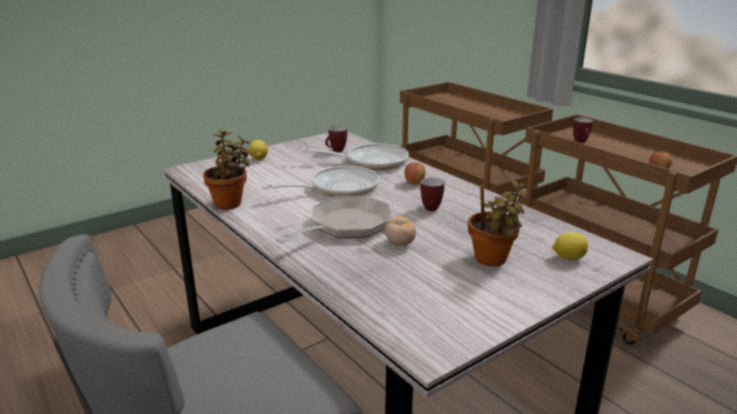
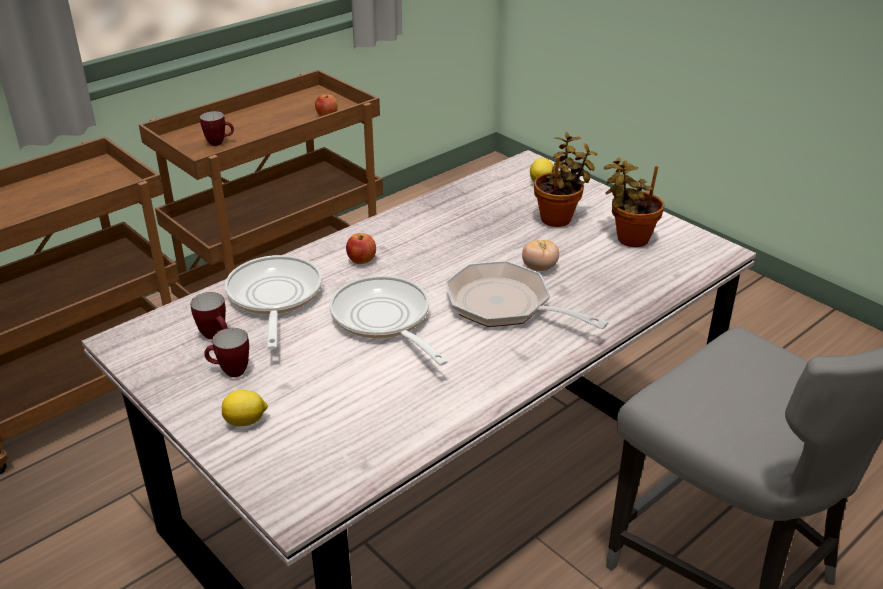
camera: 95 degrees left, 10 degrees up
potted plant [203,130,251,210] -> potted plant moved to [604,158,664,247]
mug [420,177,445,211] -> mug moved to [204,328,249,377]

